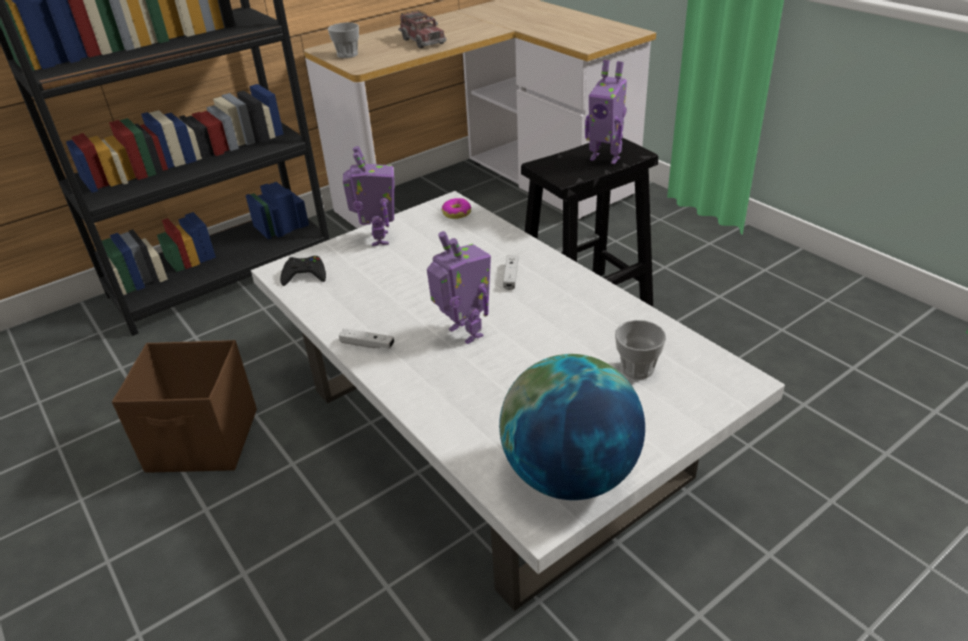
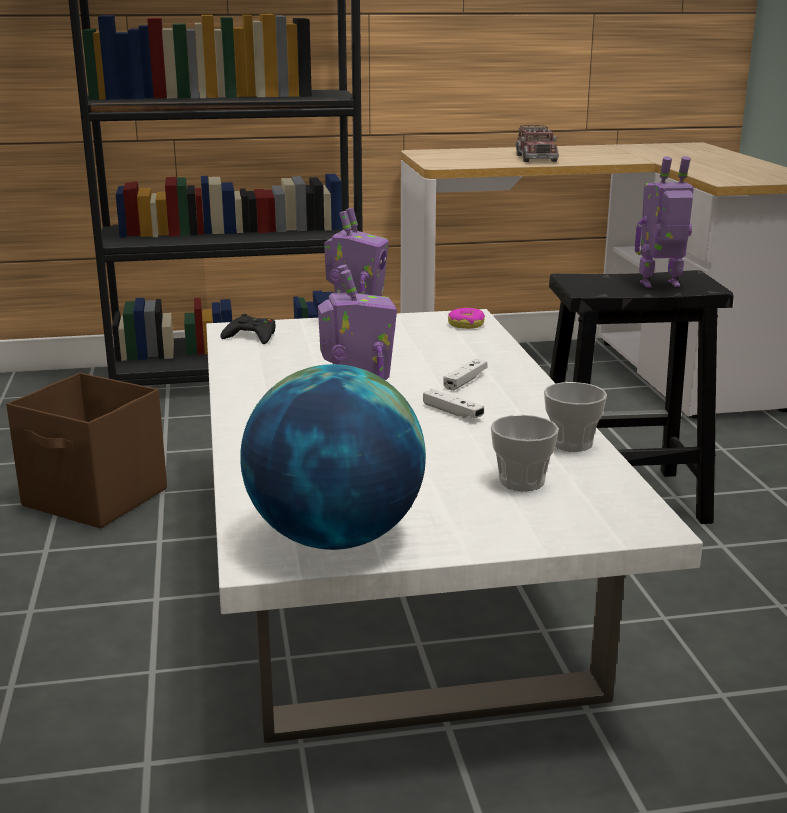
camera: 25 degrees right, 15 degrees down
cup [328,23,359,58] -> cup moved to [544,382,607,452]
white game controller [339,328,394,349] -> white game controller moved to [423,389,484,418]
toy robot [585,60,627,164] -> toy robot turned 120 degrees clockwise [635,156,694,288]

